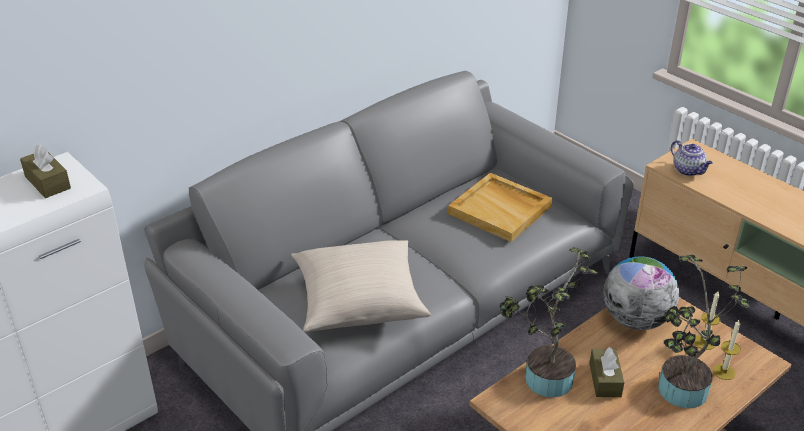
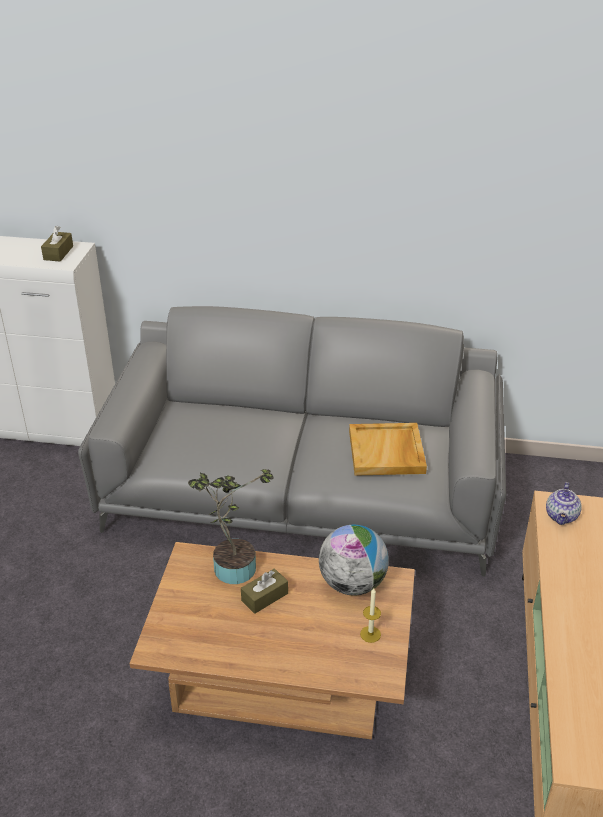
camera: 50 degrees right, 0 degrees up
beige pillow [291,240,431,332] -> none
potted plant [658,255,751,408] -> none
candle [713,320,741,380] -> none

